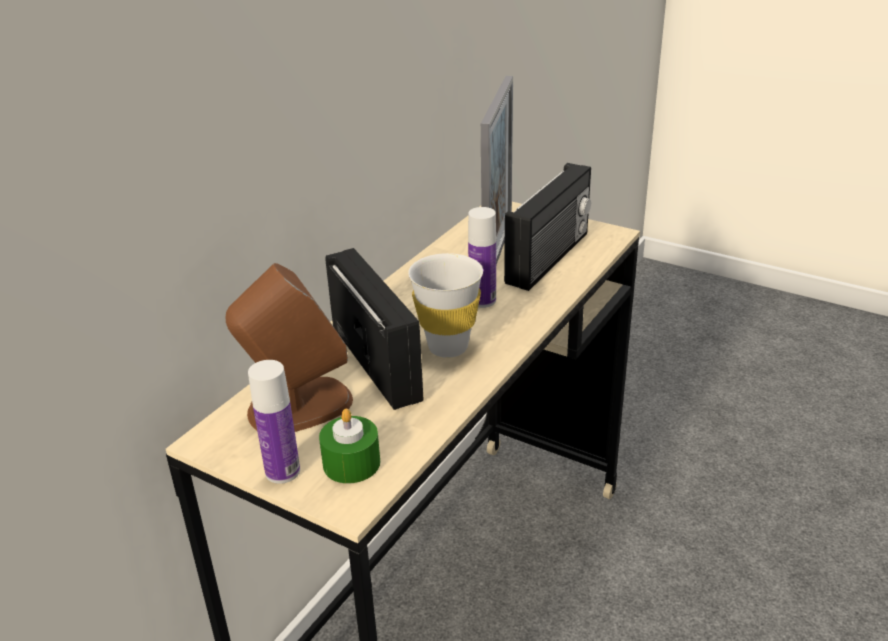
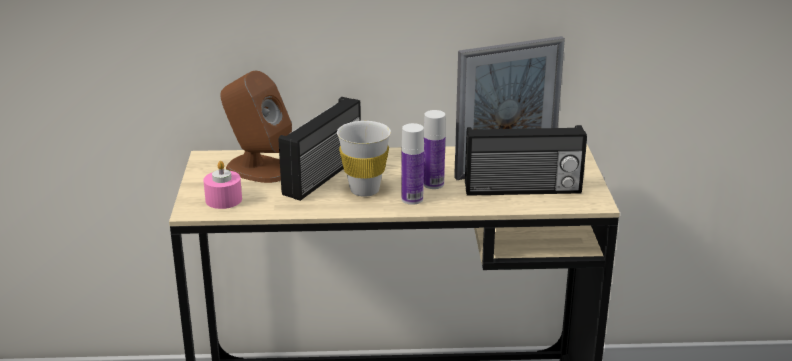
camera: 55 degrees right, 5 degrees down
bottle [248,360,300,484] -> bottle moved to [401,123,424,205]
green candle [319,408,380,483] -> pink candle [203,161,242,209]

